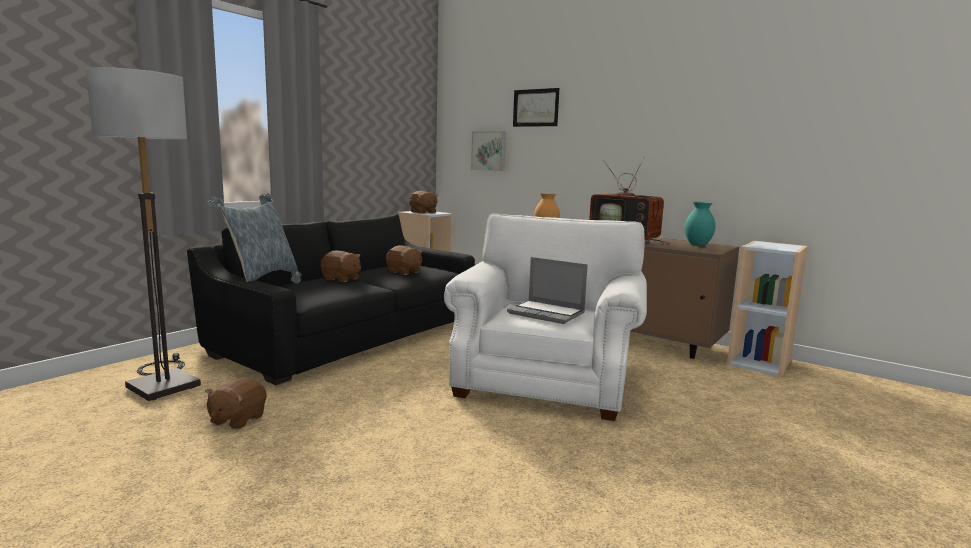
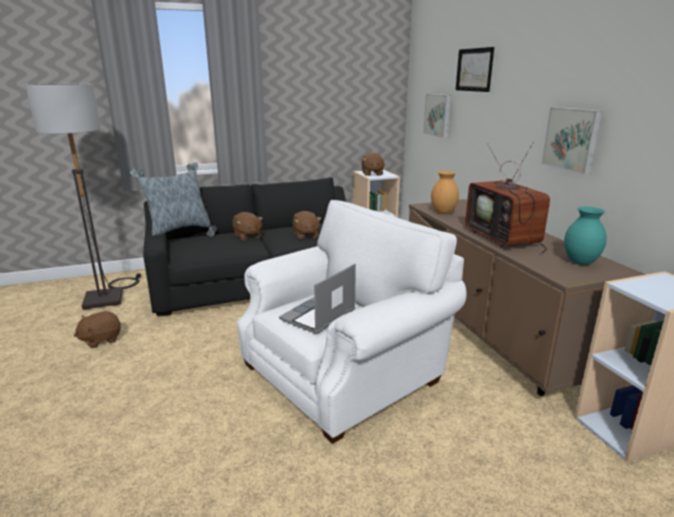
camera: 35 degrees right, 10 degrees up
laptop [507,257,588,324] -> laptop turned 60 degrees clockwise [279,264,356,334]
none -> picture [542,107,603,174]

